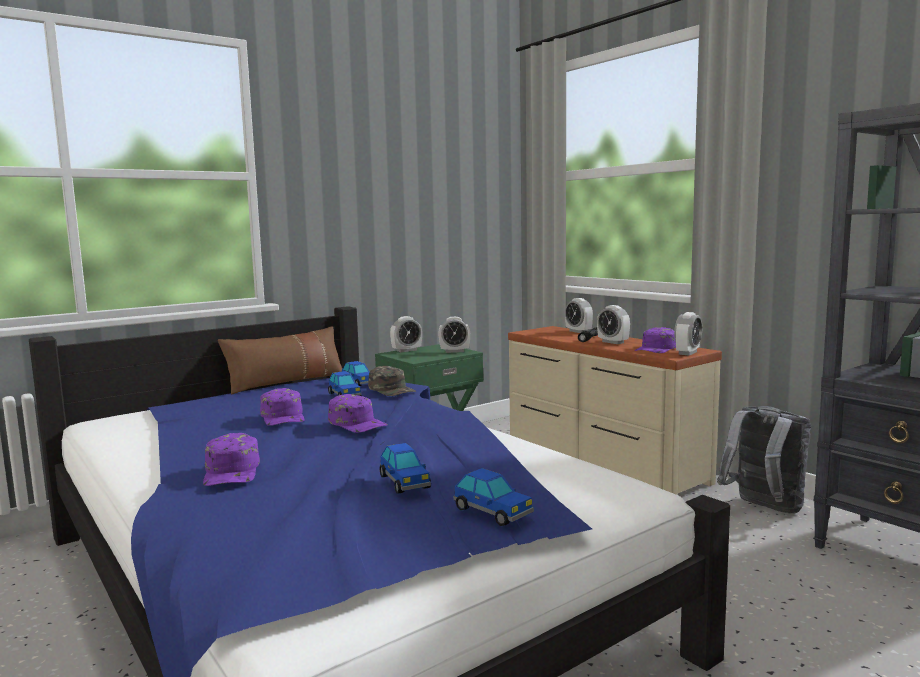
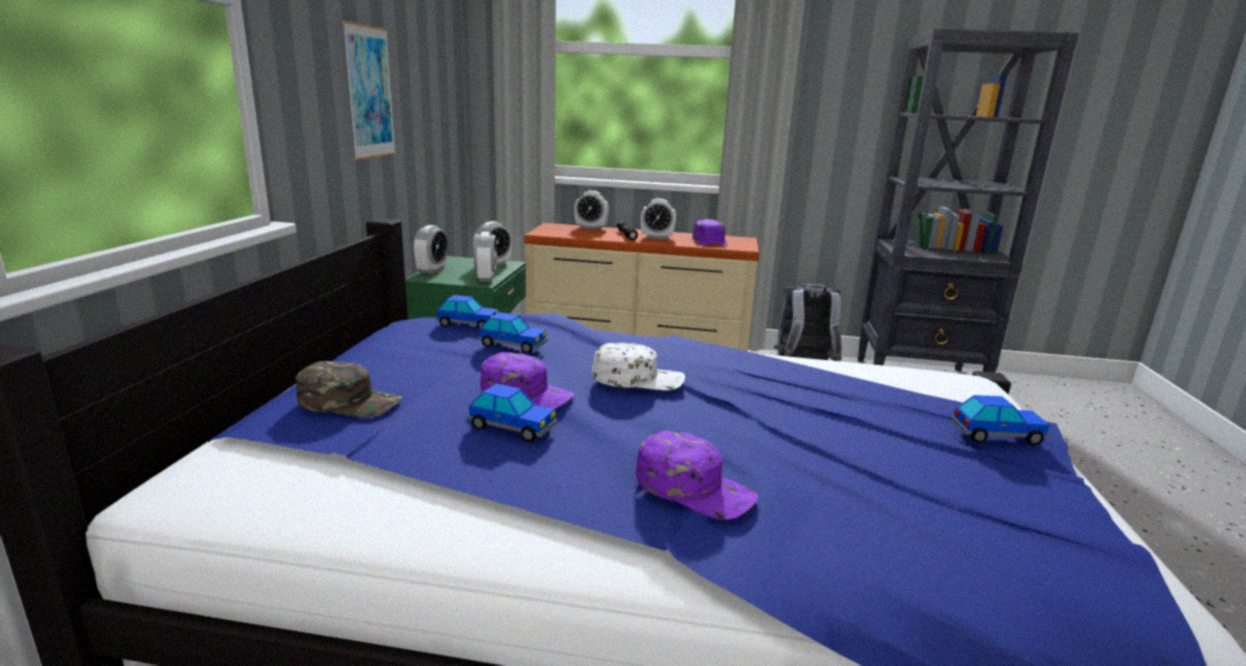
camera: 45 degrees left, 10 degrees up
brown pillow [218,326,342,395] -> none
purple cap [328,394,388,432] -> white cap [592,343,685,391]
green cap [368,366,416,396] -> green cap moved to [296,361,402,418]
toy car [379,443,431,494] -> toy car moved to [468,383,557,442]
alarm clock [674,312,702,356] -> alarm clock moved to [474,232,497,282]
none -> picture [341,20,397,160]

